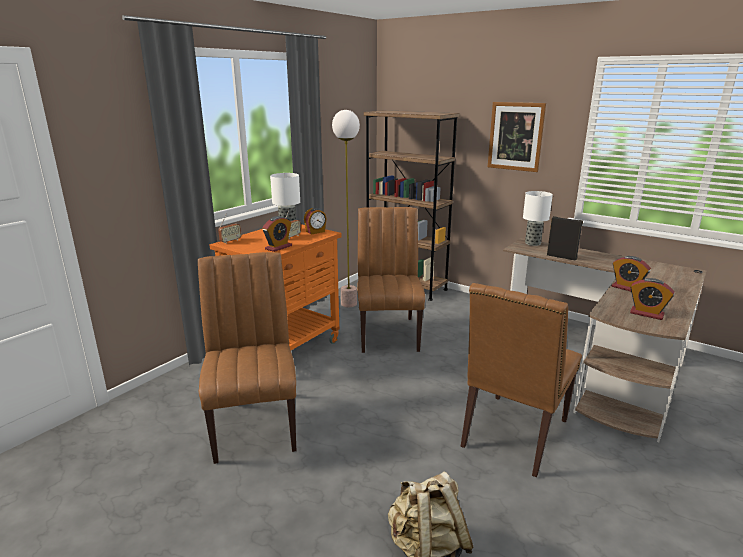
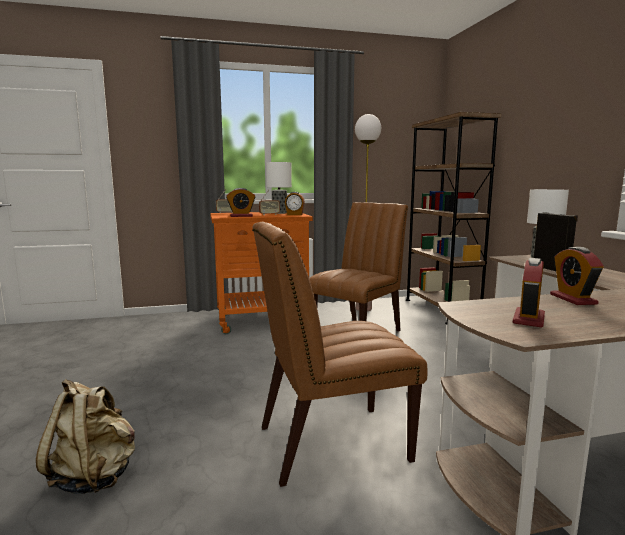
camera: 40 degrees right, 10 degrees down
brown chair [198,252,296,464] -> none
picture [488,102,546,172] -> none
alarm clock [630,278,674,320] -> alarm clock turned 45 degrees clockwise [513,258,545,328]

